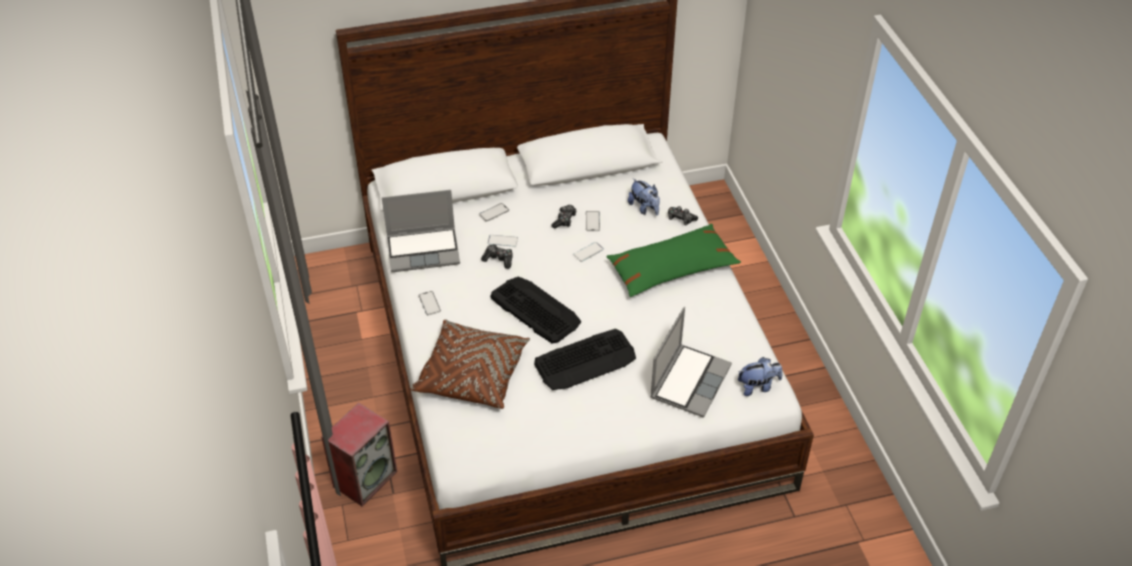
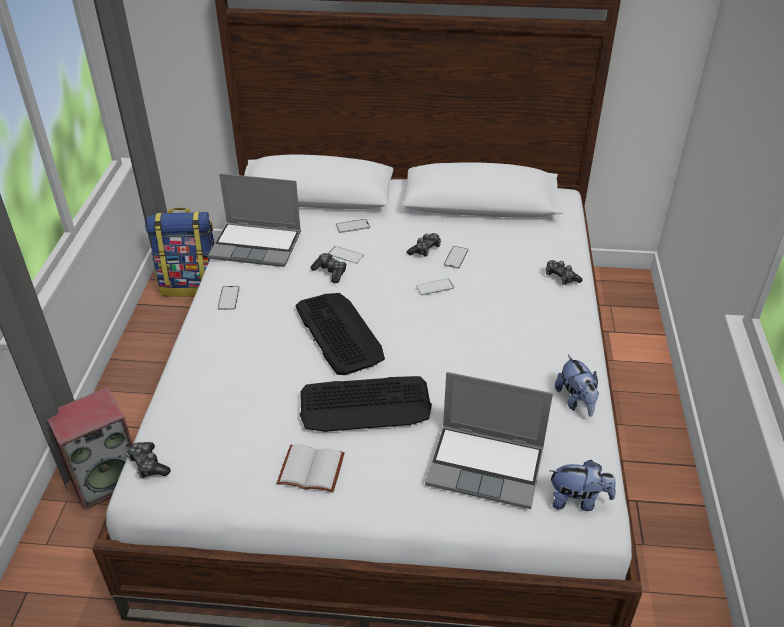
camera: 20 degrees right, 5 degrees down
brown pillow [410,319,530,409] -> none
green pillow [606,224,741,297] -> none
plush toy [628,178,660,215] -> plush toy moved to [555,355,599,417]
laptop [650,307,732,418] -> laptop turned 60 degrees clockwise [425,372,553,509]
none -> game controller [126,442,171,478]
none -> backpack [145,208,215,297]
none -> white book [277,444,345,492]

